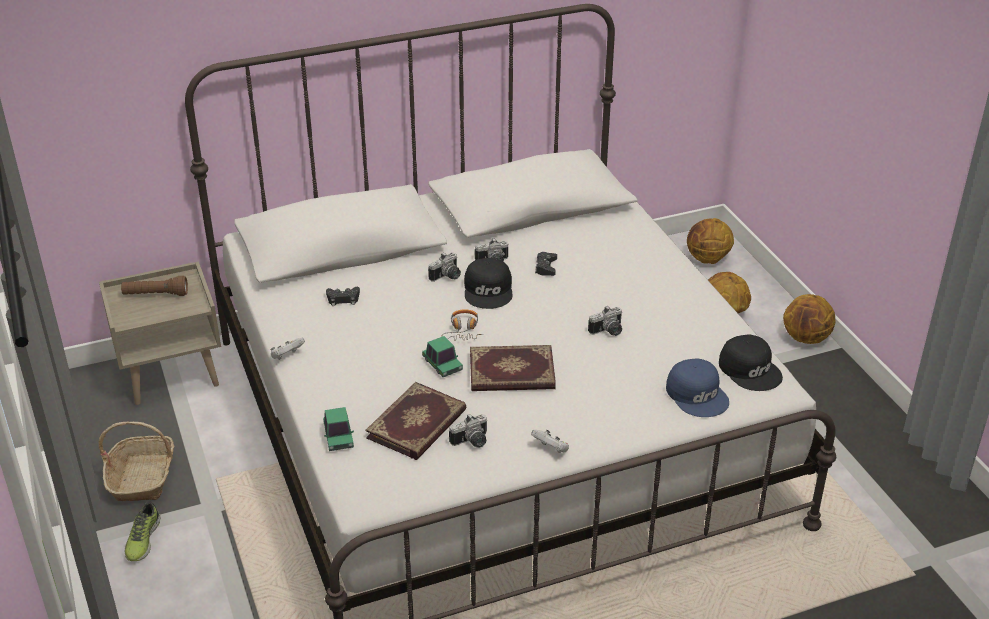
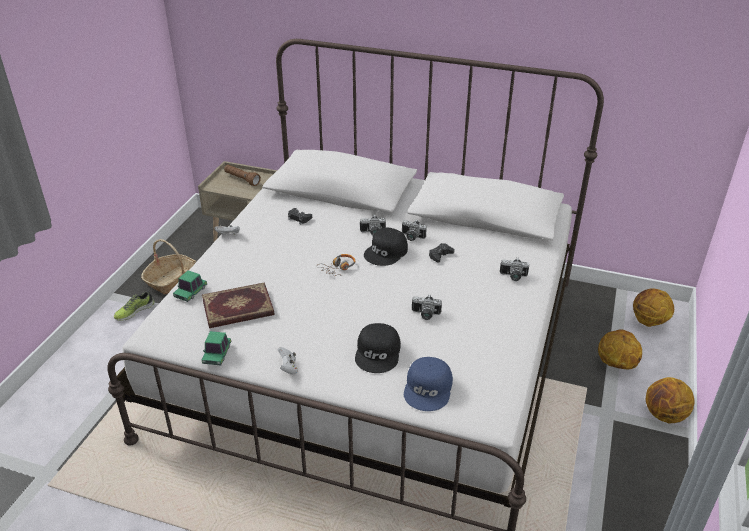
camera: 40 degrees right, 0 degrees up
toy car [422,336,463,377] -> toy car moved to [202,331,231,365]
camera [449,414,487,448] -> camera moved to [500,258,529,281]
book [470,345,556,391] -> none
black cap [719,334,783,391] -> black cap moved to [355,323,401,373]

